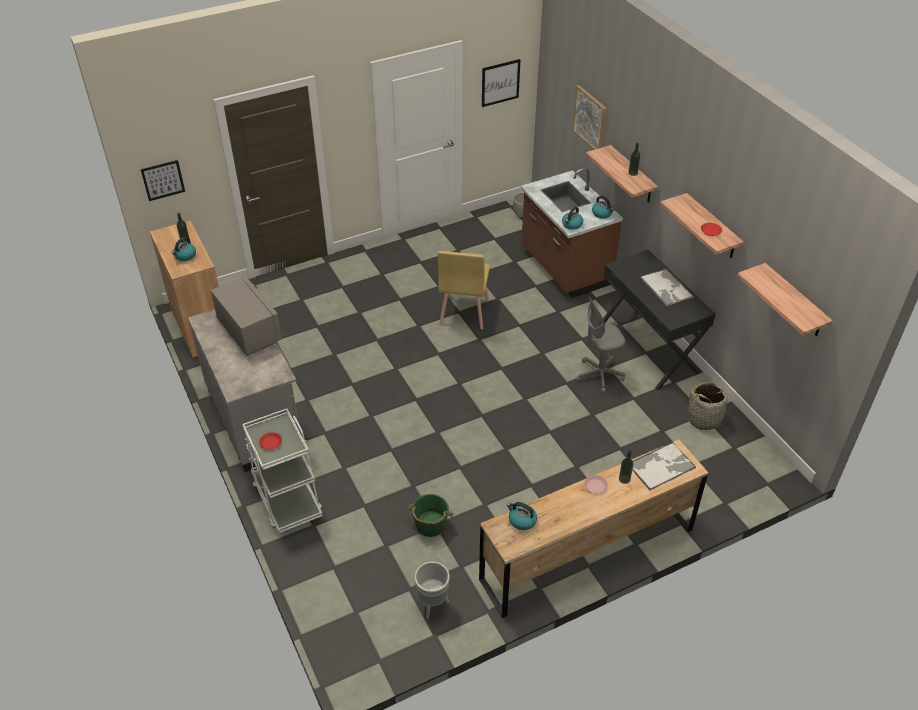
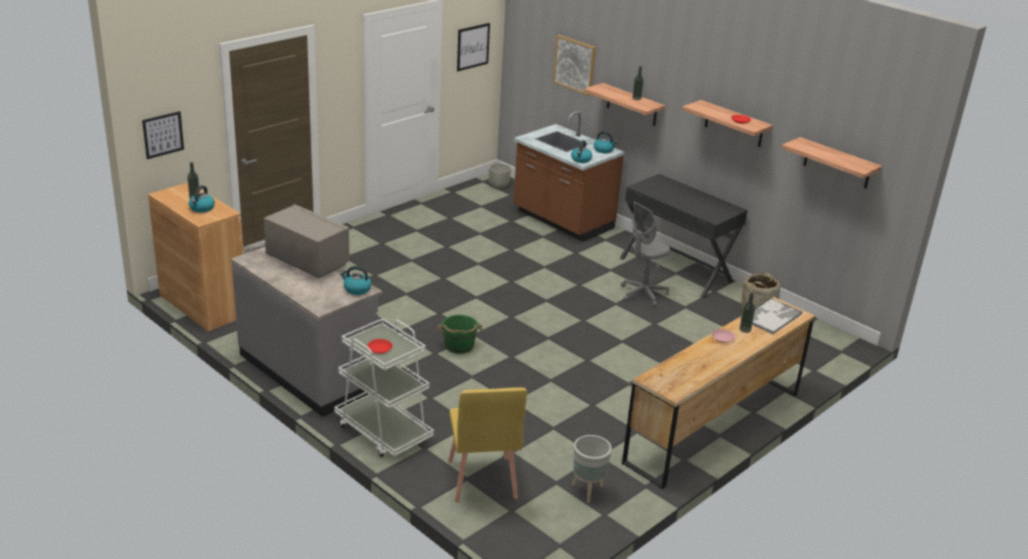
camera: 20 degrees left, 15 degrees down
green bucket [407,494,454,537] -> green bucket moved to [436,315,483,354]
yellow chair [438,251,490,329] -> yellow chair moved to [448,387,527,502]
kettle [507,502,537,530] -> kettle moved to [340,266,371,295]
tray [640,268,694,306] -> none

